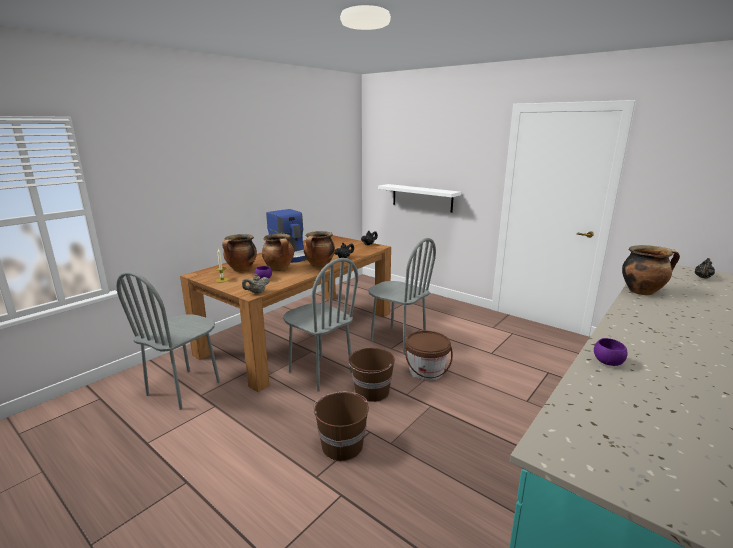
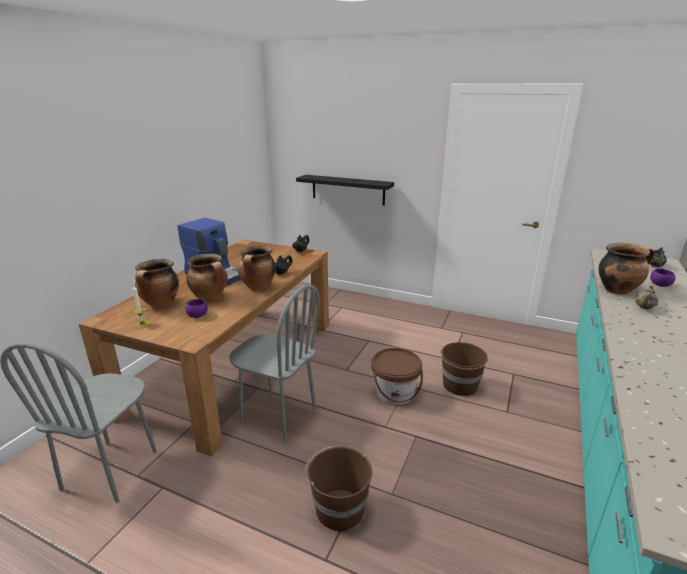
camera: 15 degrees left, 5 degrees up
beige teapot [242,274,270,293] -> beige teapot moved to [635,285,659,309]
brown bucket [348,348,395,402] -> brown bucket moved to [440,342,489,396]
grey chair [368,238,436,355] -> none
white shelf [378,184,461,213] -> black shelf [296,175,394,206]
purple bowl [594,338,628,366] -> purple bowl moved to [650,269,676,287]

